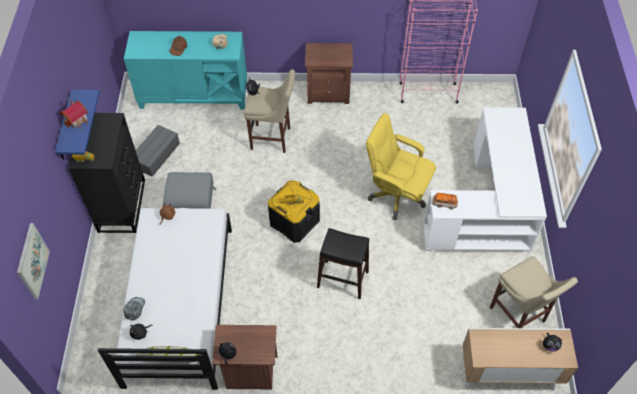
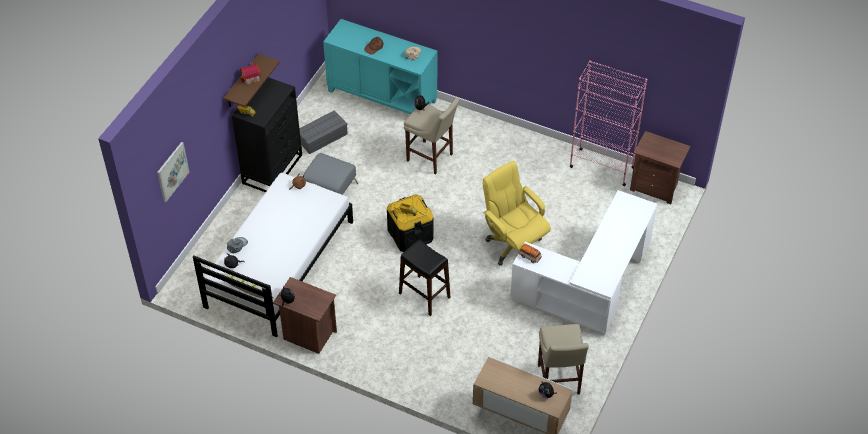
camera: 25 degrees right, 5 degrees down
blue shelf [55,90,100,160] -> brown shelf [223,54,280,107]
brown nightstand [305,43,353,104] -> brown nightstand moved to [630,131,690,204]

